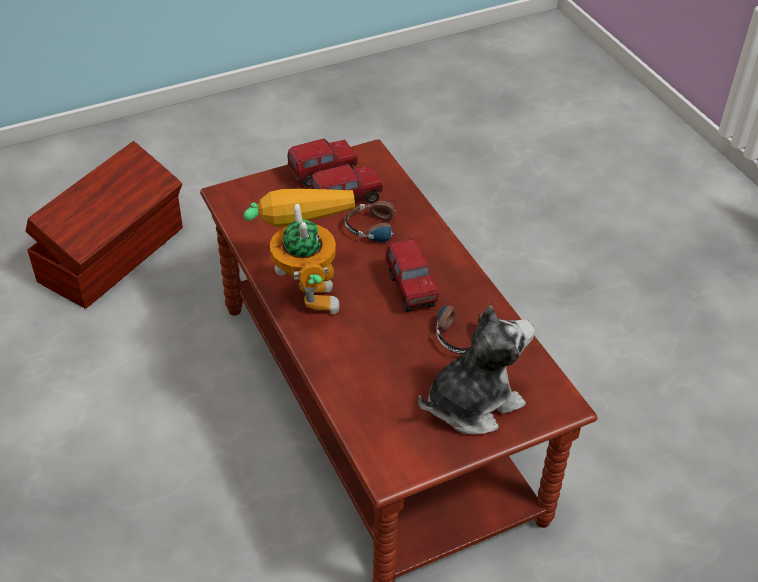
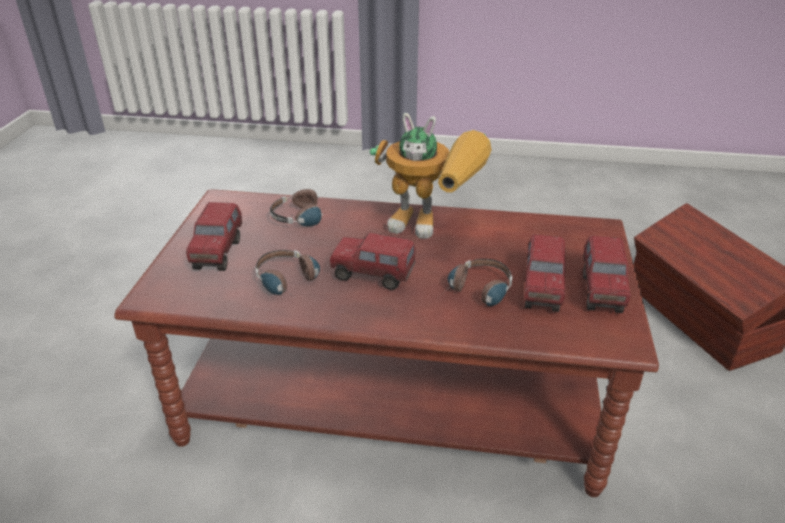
camera: 125 degrees right, 10 degrees down
plush toy [418,305,535,435] -> toy truck [186,202,242,271]
none -> headphones [270,189,339,226]

